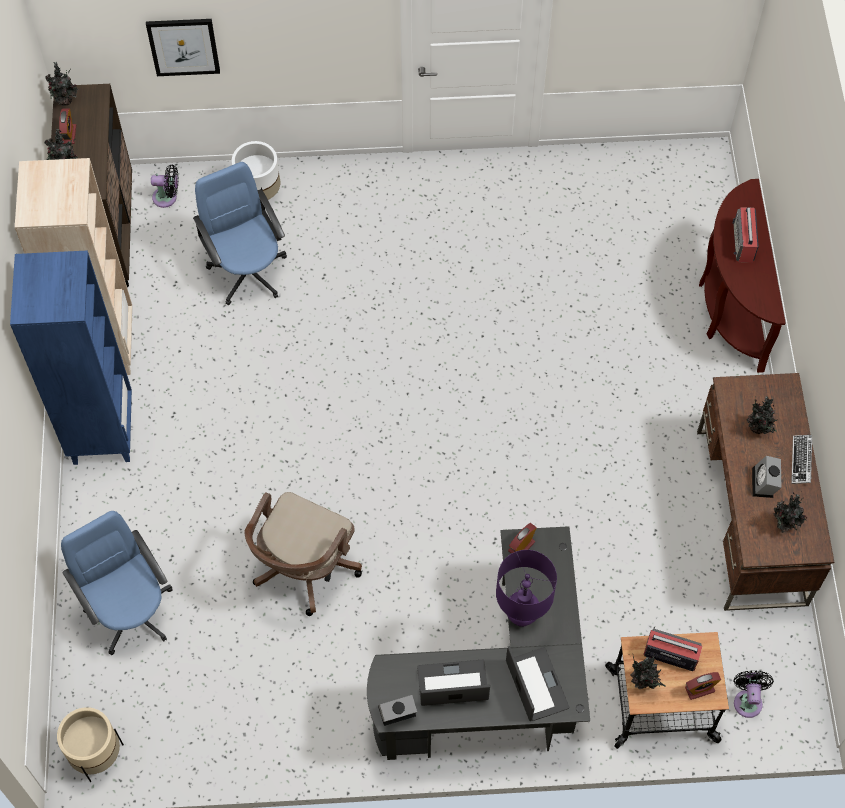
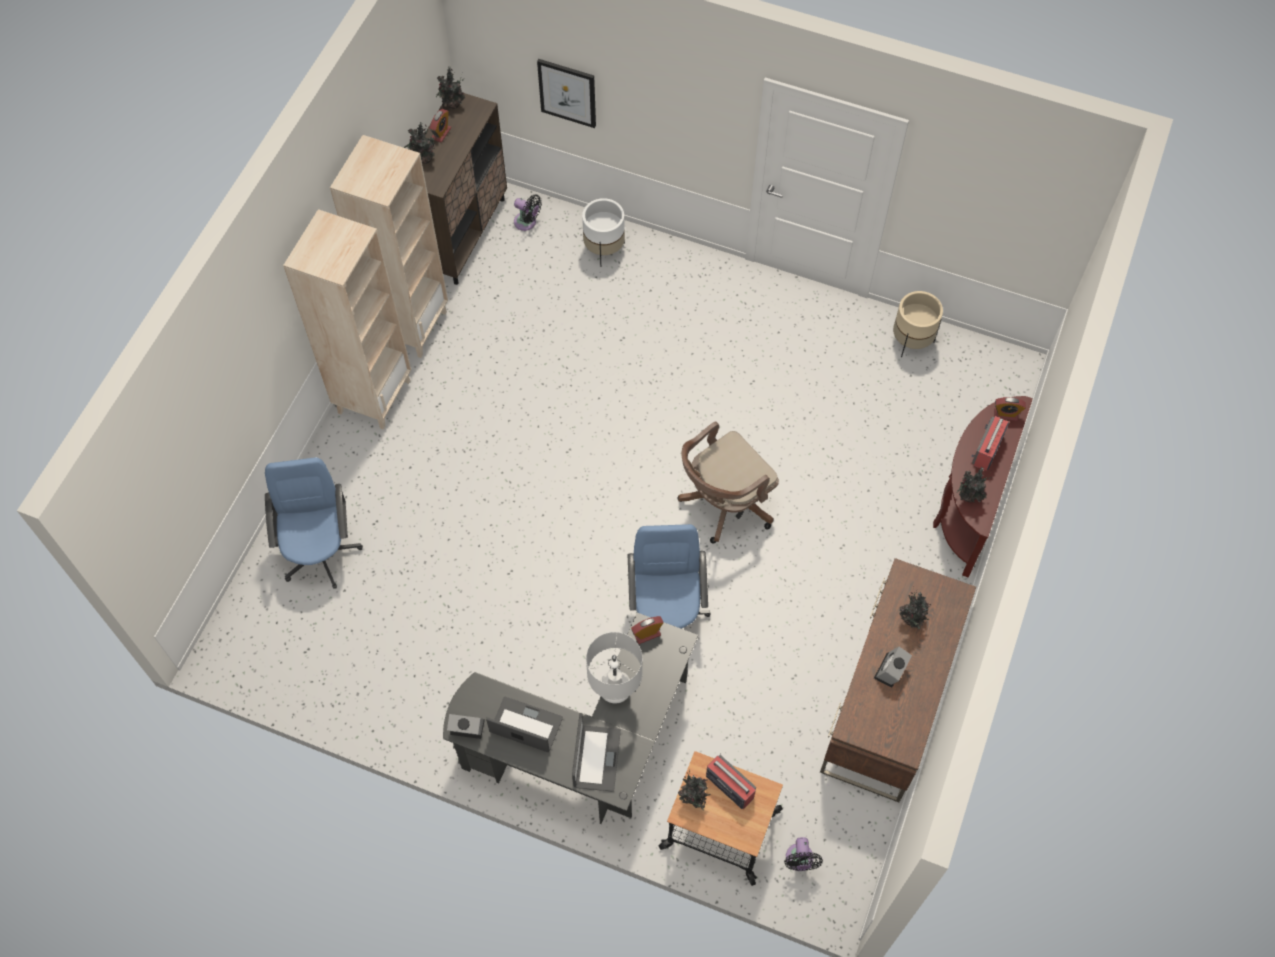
camera: 25 degrees right, 0 degrees up
blue bookcase [10,250,132,465] -> beige bookcase [283,209,411,430]
beige planter [57,707,124,782] -> beige planter moved to [893,291,943,358]
blue office chair [193,162,287,305] -> blue office chair moved to [628,524,710,629]
brown office chair [244,492,362,616] -> brown office chair moved to [677,421,779,544]
purple table lamp [496,550,557,627] -> white table lamp [586,632,642,704]
alarm clock [685,672,721,700] -> alarm clock moved to [995,397,1026,421]
black fan [734,670,774,718] -> black fan turned 150 degrees clockwise [784,837,823,871]
potted plant [773,492,807,533] -> potted plant moved to [957,467,992,502]
keyboard [791,435,812,484] -> none

